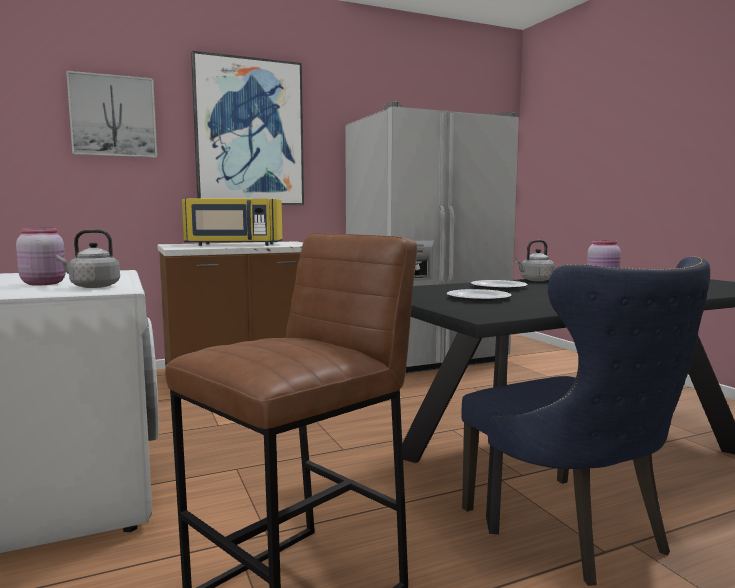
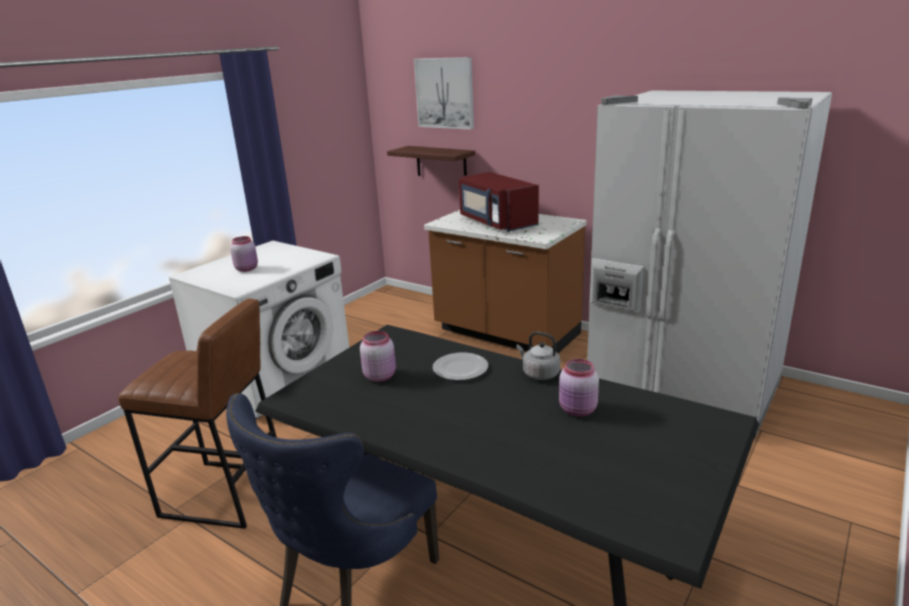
camera: 60 degrees right, 15 degrees up
grey kettle [56,229,120,288] -> none
yellow microwave [182,199,282,246] -> red microwave [459,172,539,232]
picture [191,51,304,205] -> none
plate [447,289,511,302] -> pink jar [360,331,396,382]
none -> shelf [387,146,475,176]

